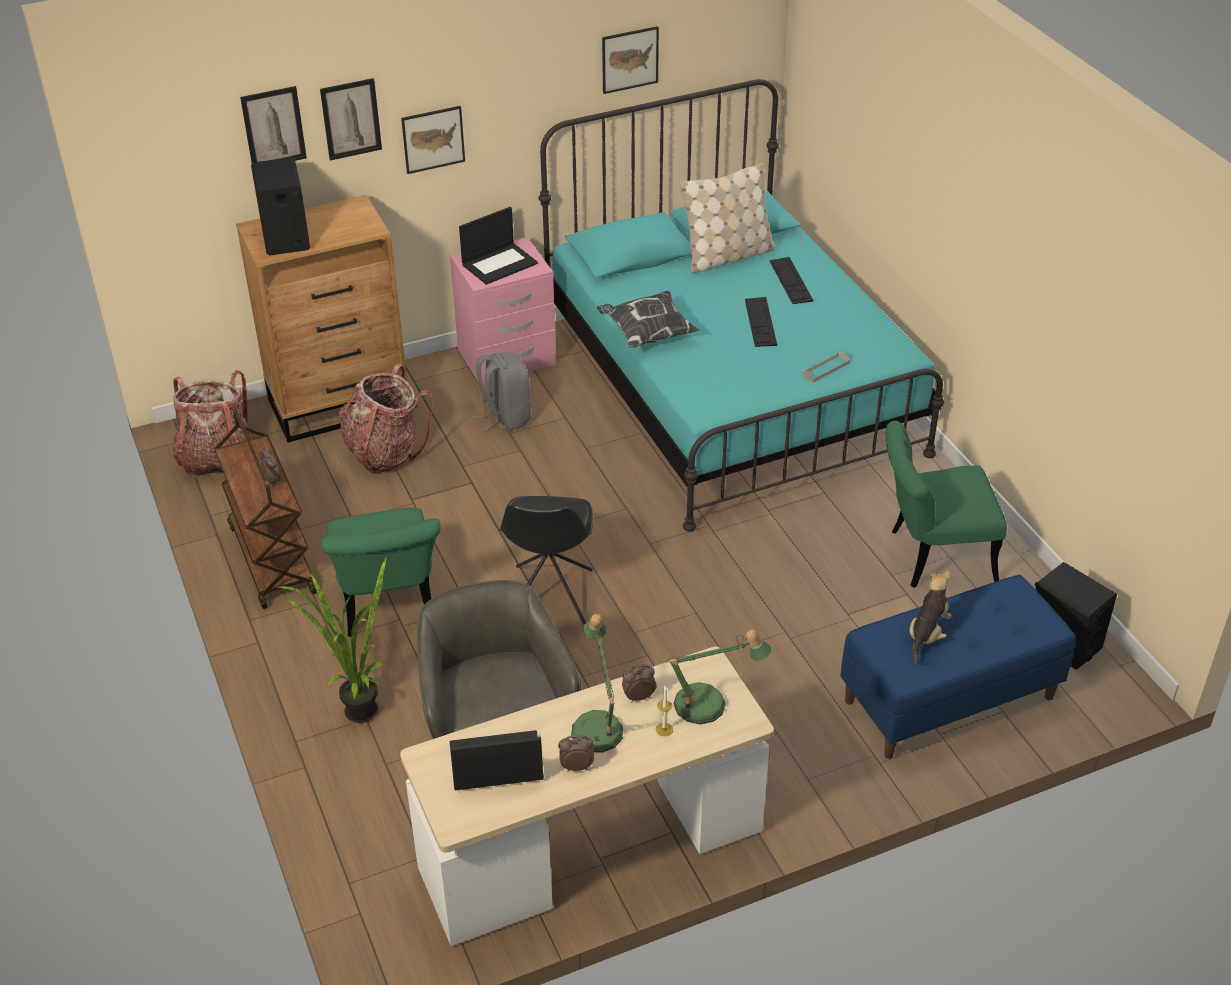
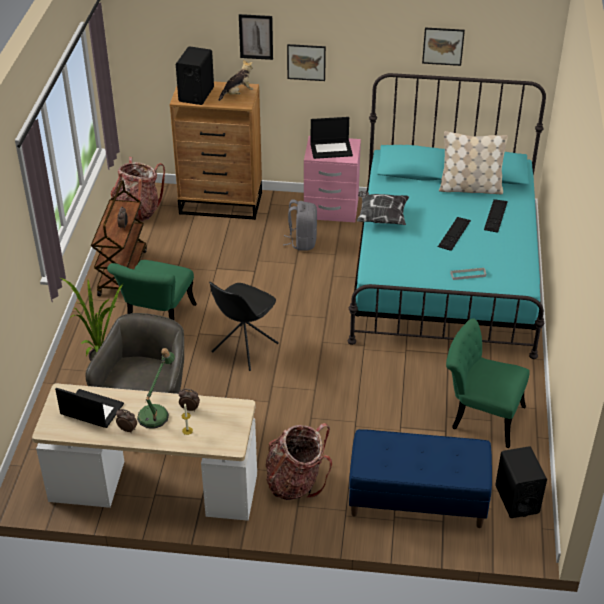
camera: 30 degrees right, 0 degrees up
picture [240,86,307,163] -> none
backpack [338,364,434,474] -> backpack moved to [266,423,332,500]
table lamp [666,629,772,724] -> none
plush toy [909,570,952,664] -> plush toy moved to [219,59,253,101]

